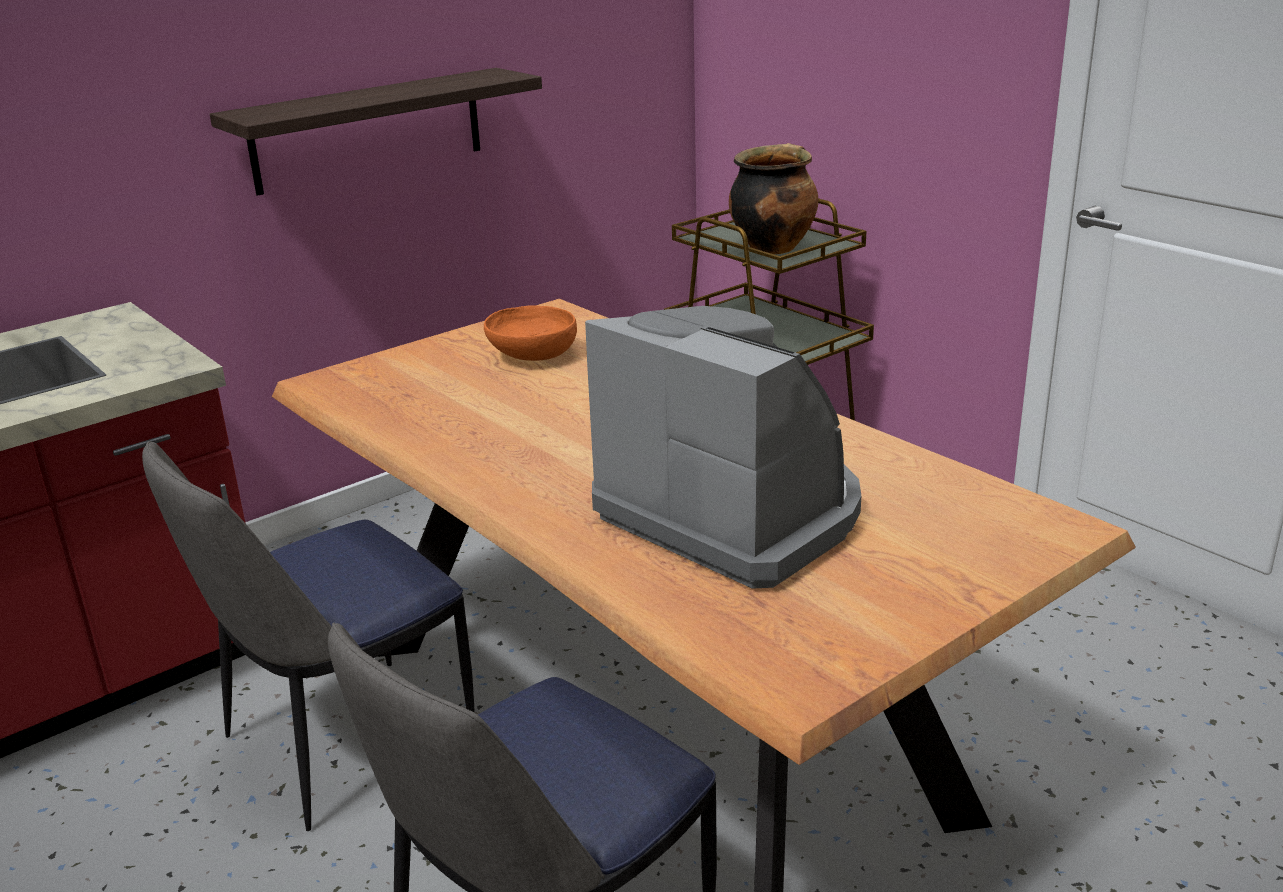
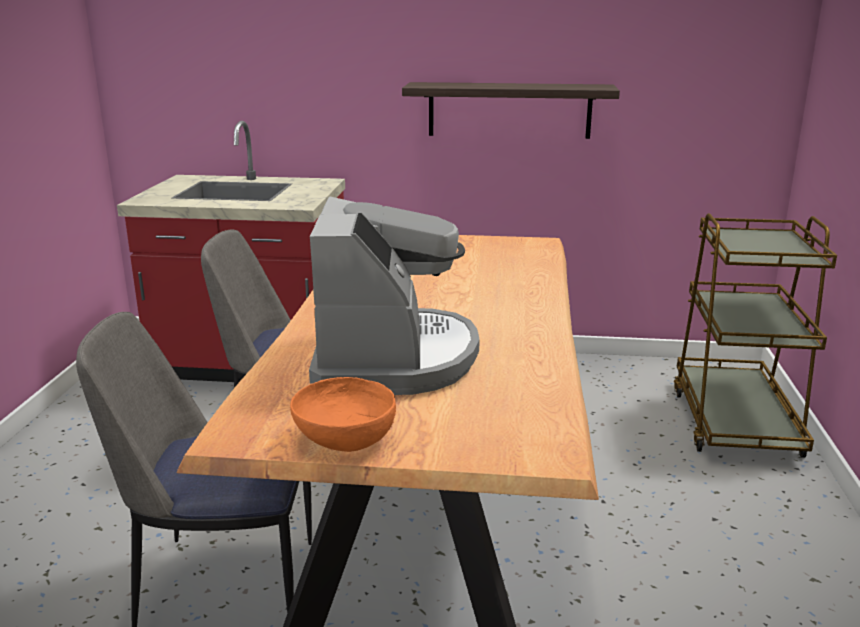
camera: 45 degrees right, 5 degrees down
orange bowl [484,305,577,361] -> orange bowl moved to [290,377,396,452]
cooking pot [729,143,818,255] -> none

